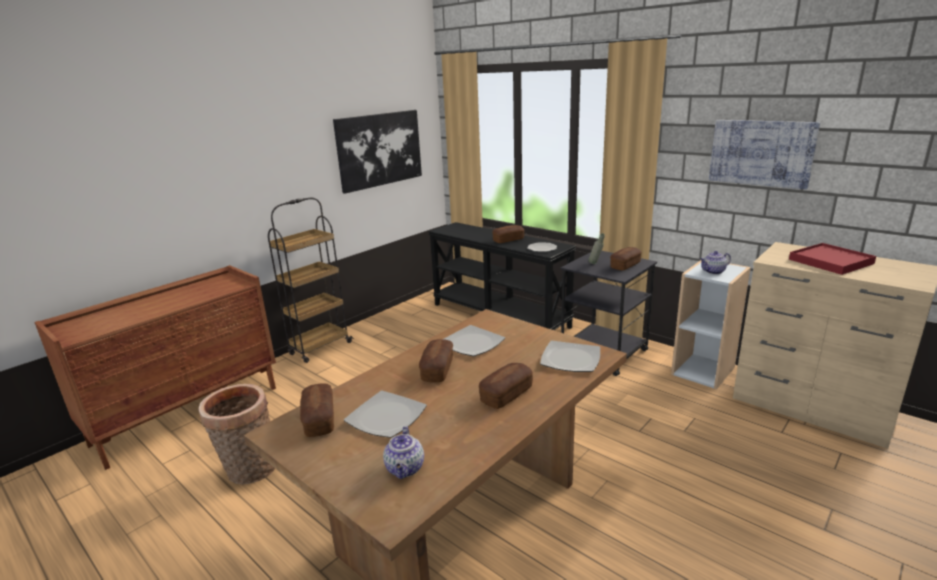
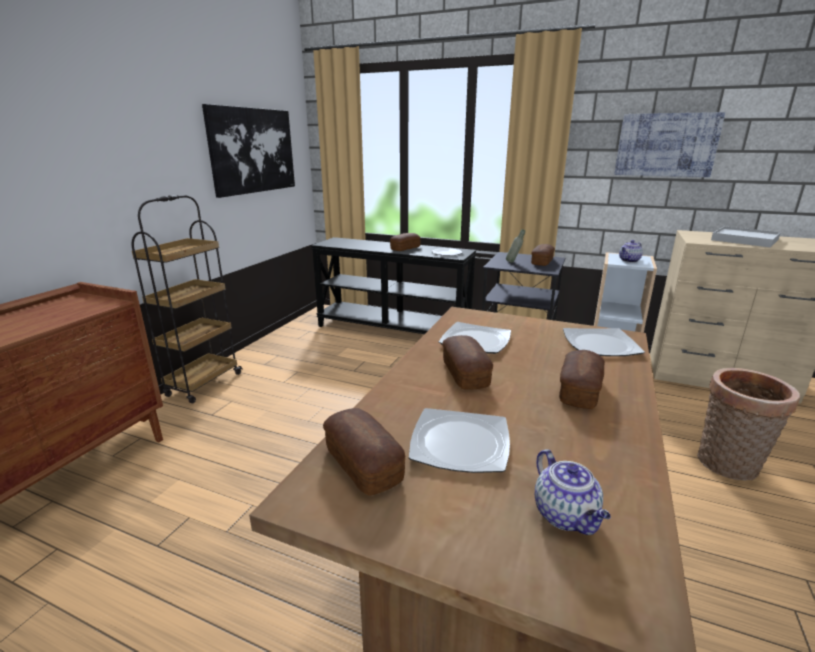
camera: 20 degrees left, 0 degrees up
basket [198,384,275,485] -> basket moved to [697,368,800,481]
red tray [789,243,876,275] -> white tray [711,226,781,248]

